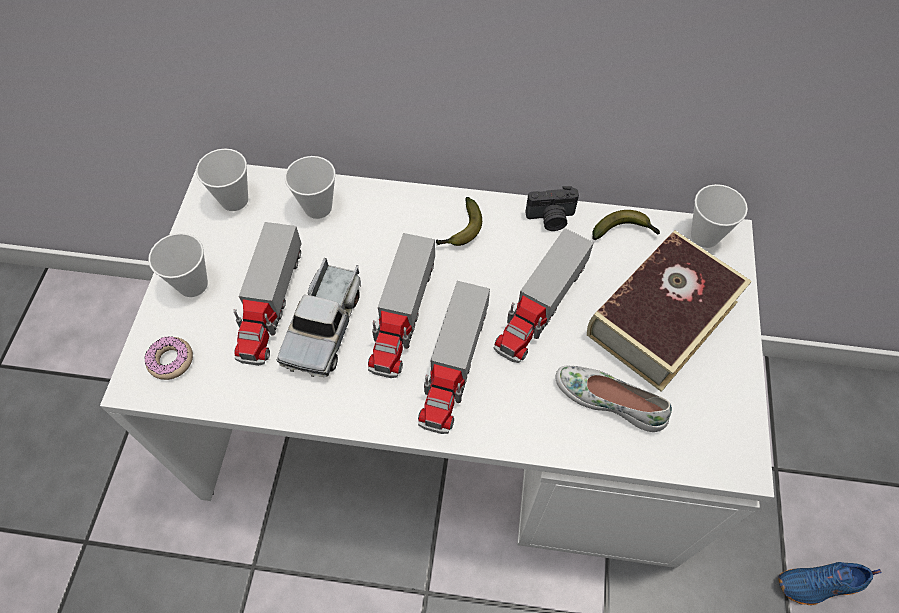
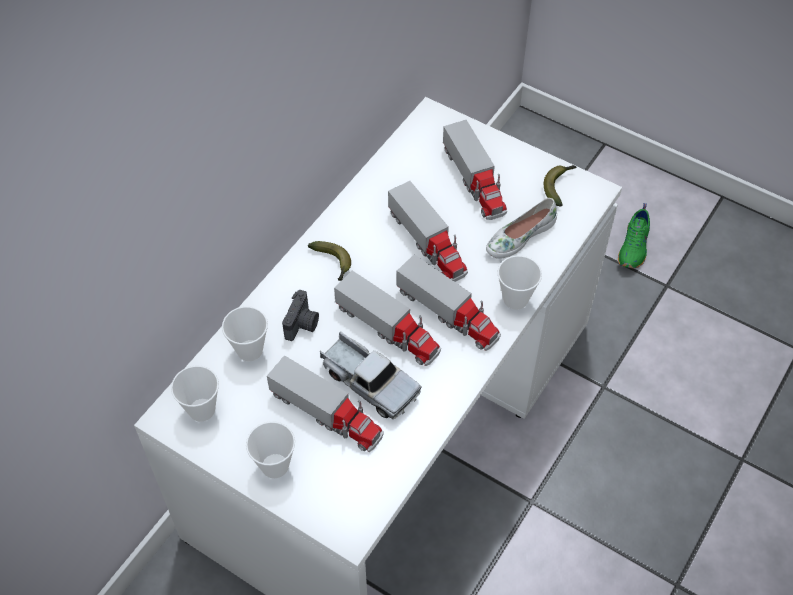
camera: 65 degrees left, 5 degrees down
donut [144,336,193,380] -> none
camera [525,186,579,231] -> camera moved to [282,290,319,341]
book [587,230,752,392] -> toy truck [443,120,507,220]
banana [592,210,660,240] -> banana moved to [544,165,576,207]
cup [691,184,748,248] -> cup moved to [498,255,542,310]
blue shoe [778,562,882,605] -> green shoe [618,203,650,268]

